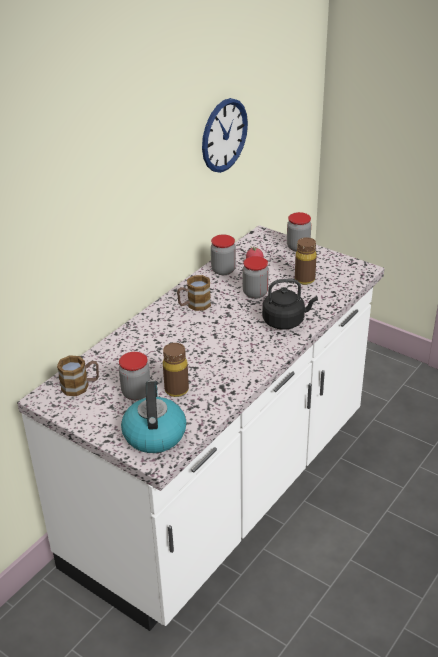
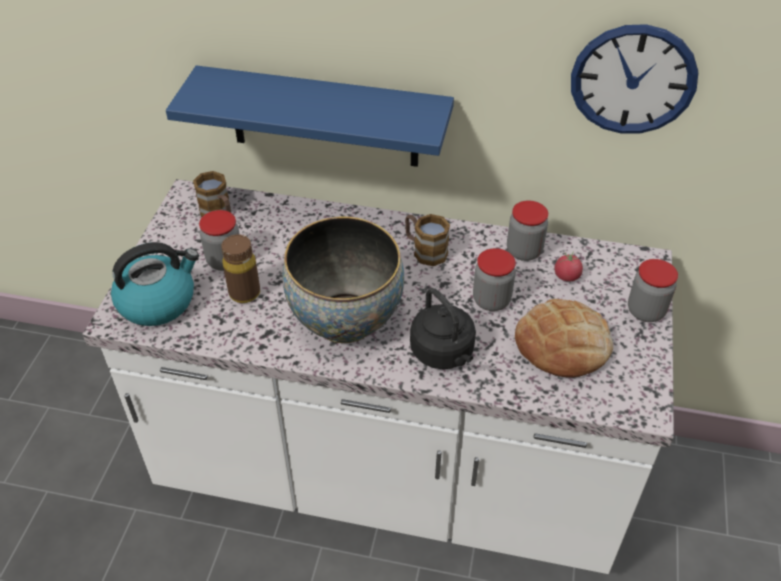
camera: 65 degrees right, 10 degrees up
brown bottle [295,237,317,285] -> bread [515,299,613,378]
none -> blue shelf [166,65,454,167]
none -> bowl [282,216,404,343]

